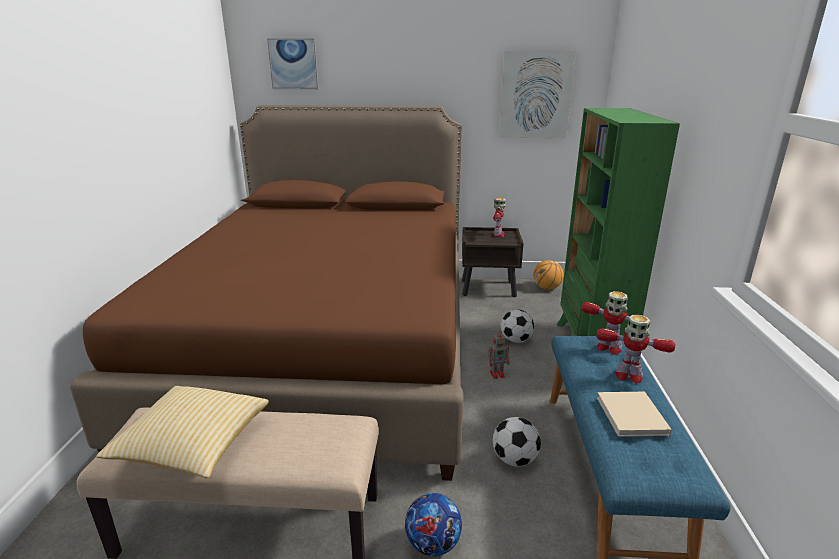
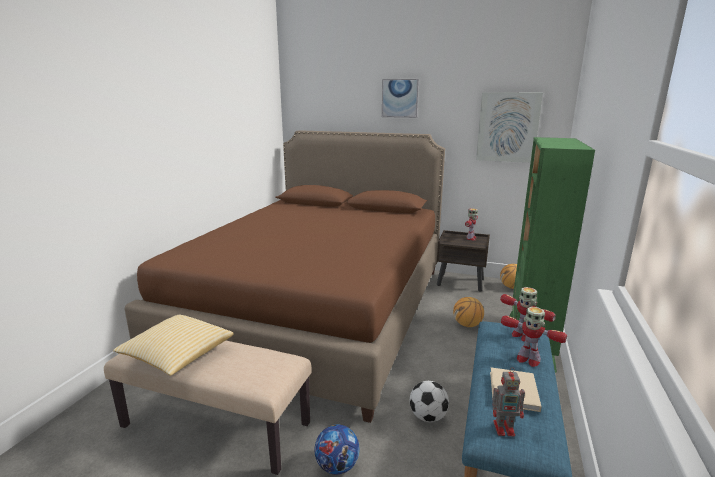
camera: 15 degrees right, 5 degrees down
picture [267,38,319,89] -> picture moved to [382,79,419,118]
toy robot [489,331,509,379] -> toy robot moved to [493,367,525,436]
football [500,310,534,343] -> basketball [453,297,484,327]

